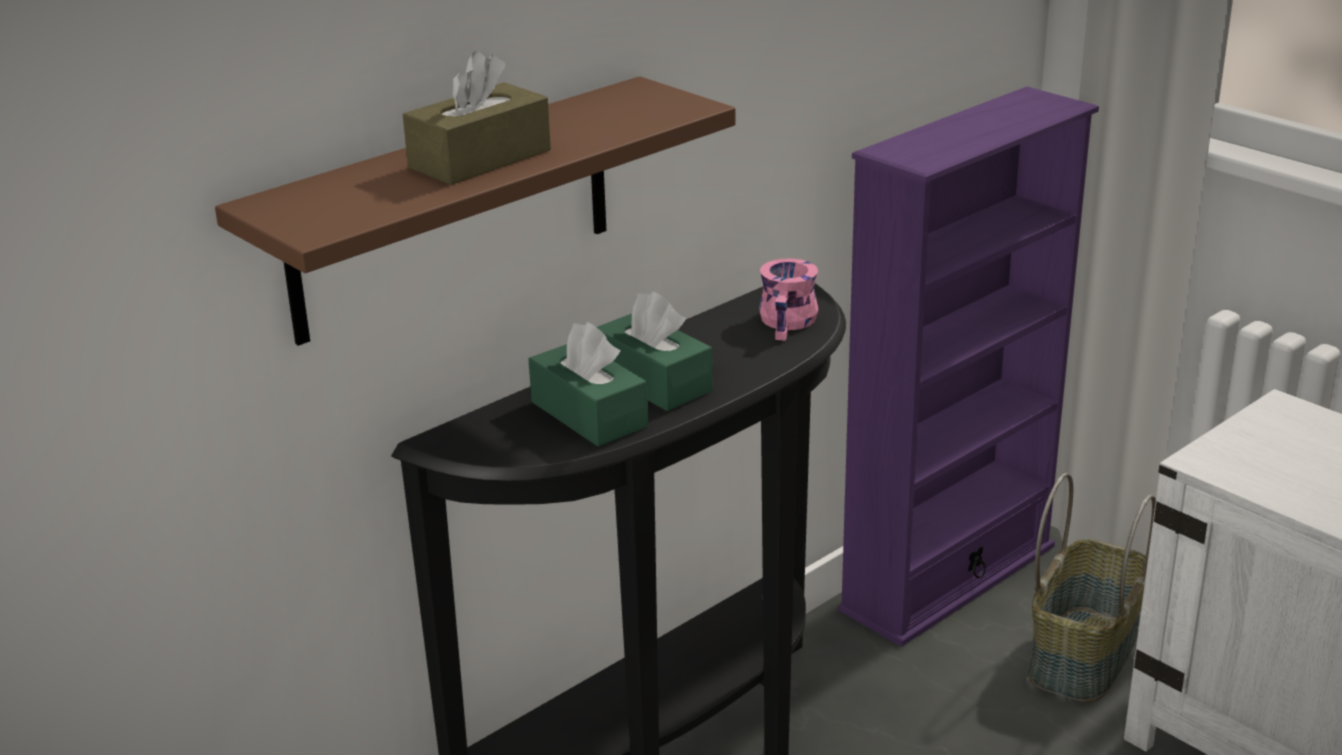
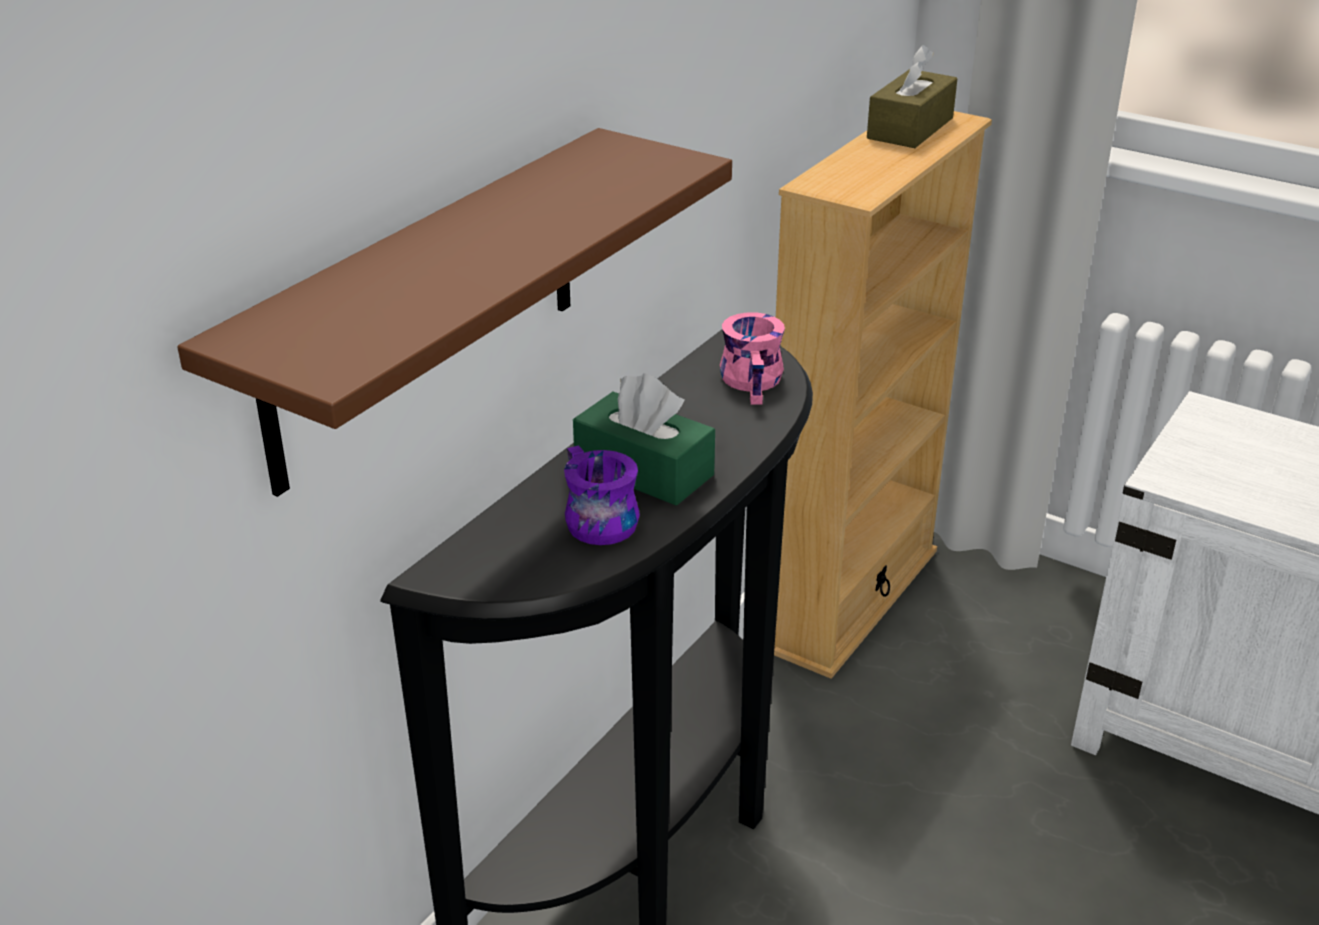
camera: 15 degrees left, 5 degrees up
brown tissue box [403,51,551,185] -> brown tissue box moved to [867,45,958,148]
green tissue box [528,322,648,446] -> purple mug [564,446,640,545]
purple bookcase [838,87,1099,647] -> beige bookcase [774,111,992,679]
basket [1029,473,1156,702] -> none

